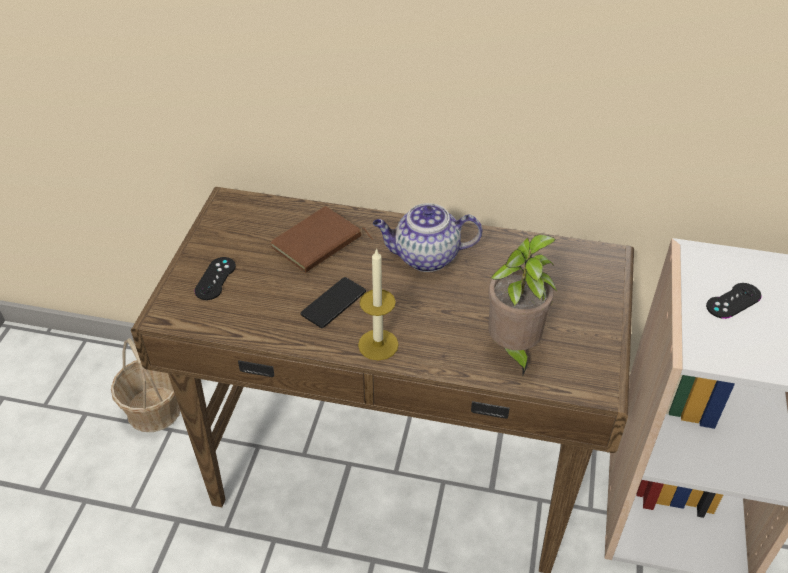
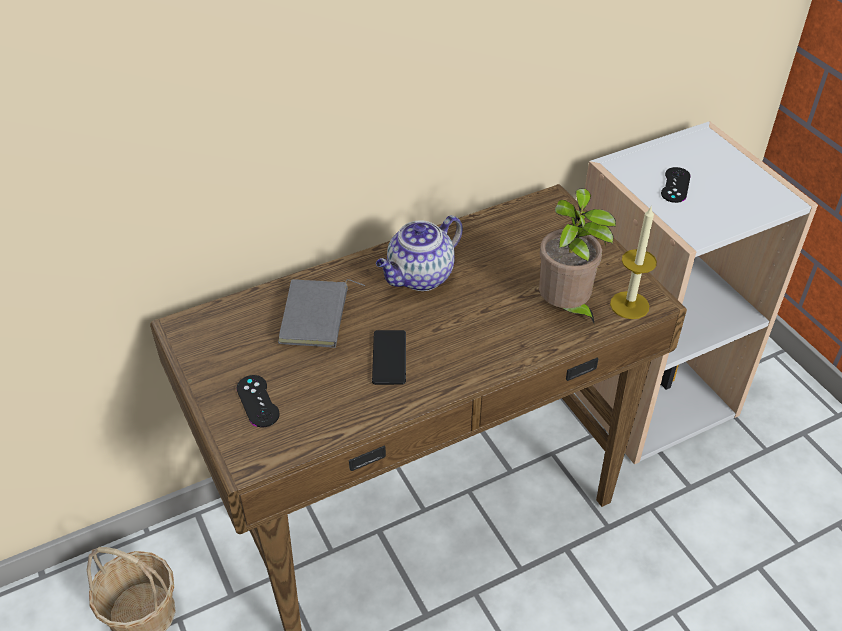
camera: 40 degrees left, 0 degrees up
brown book [271,206,373,273] -> grey book [278,279,365,348]
candle [358,248,399,360] -> candle moved to [610,205,657,319]

